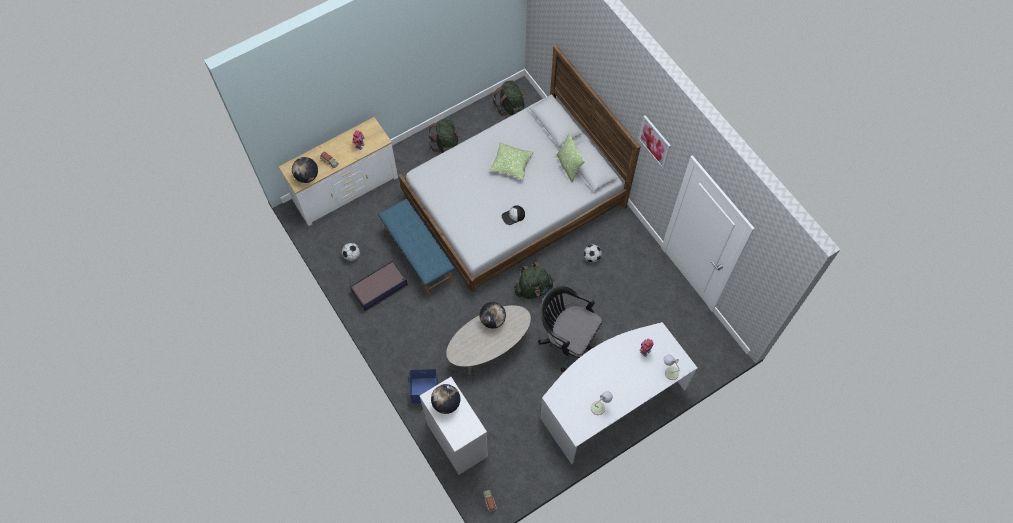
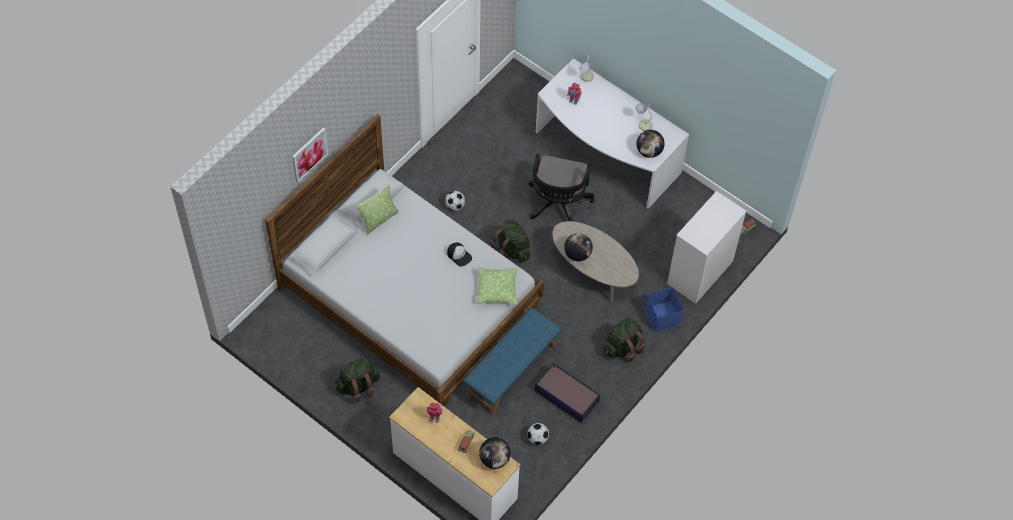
camera: 110 degrees left, 5 degrees down
globe [431,384,460,414] -> globe moved to [636,130,665,158]
pillow [489,143,533,180] -> pillow moved to [477,267,518,305]
green backpack [493,80,525,116] -> green backpack moved to [604,318,645,362]
picture [639,116,671,168] -> picture moved to [292,127,328,183]

